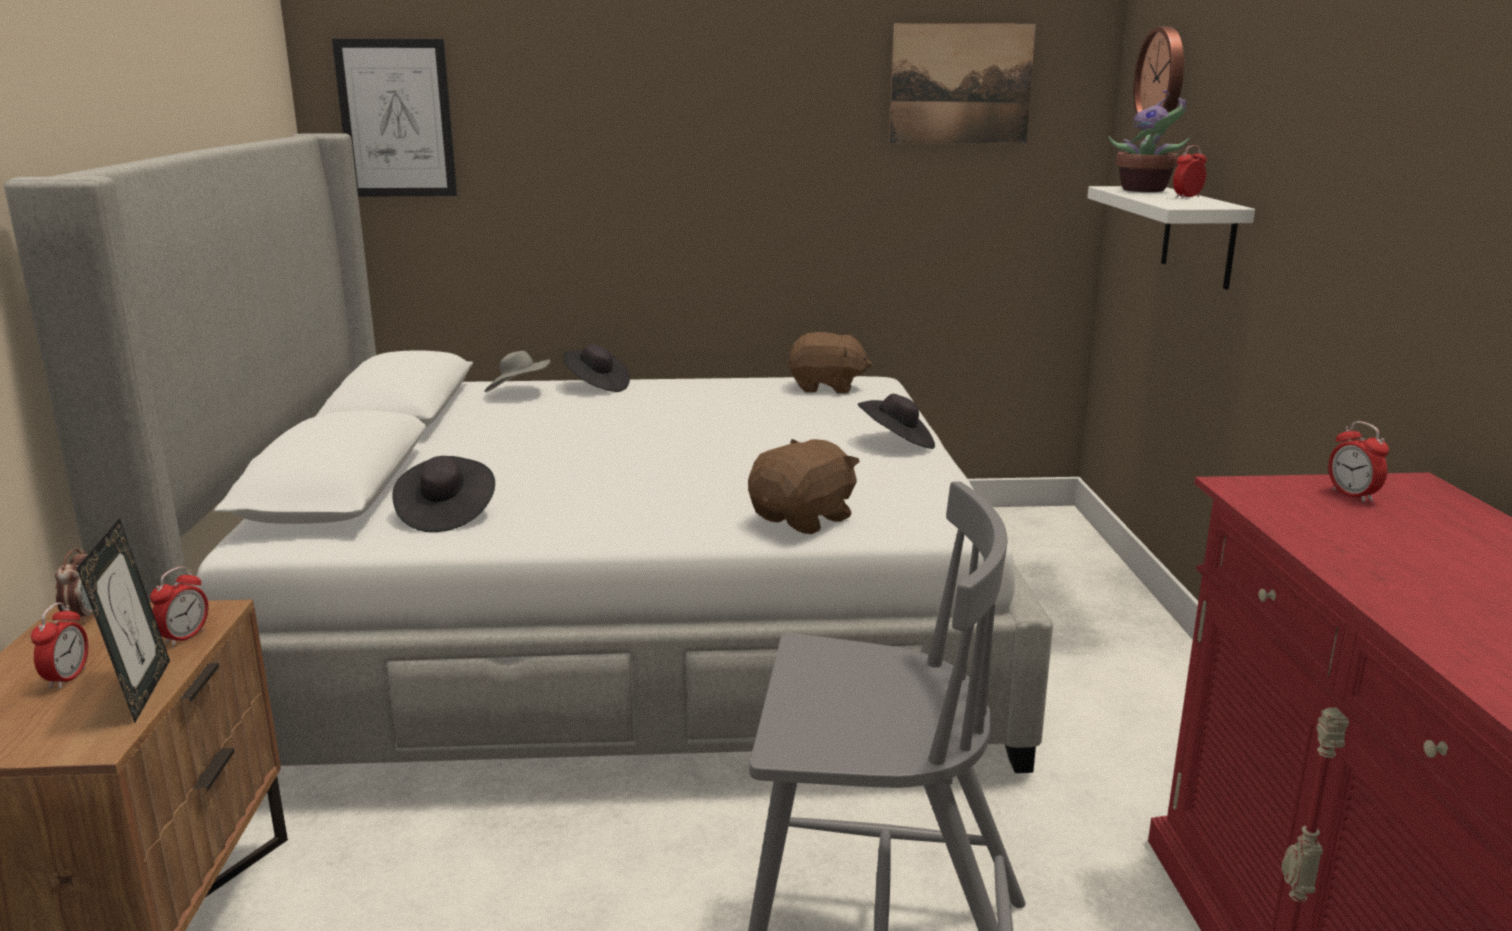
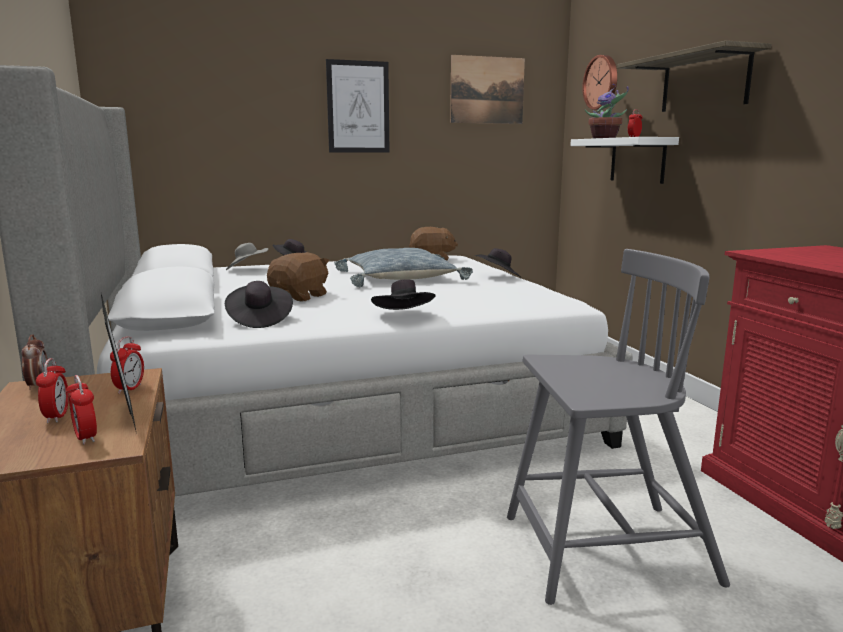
camera: 15 degrees left, 5 degrees down
picture [332,39,457,197] -> picture moved to [326,59,389,153]
brown plush toy [748,439,860,534] -> brown plush toy moved to [267,252,329,302]
alarm clock [1328,421,1389,502] -> alarm clock moved to [66,375,97,444]
none -> pillow [334,248,473,287]
none -> black hat [371,279,436,310]
none -> shelf [617,40,771,112]

